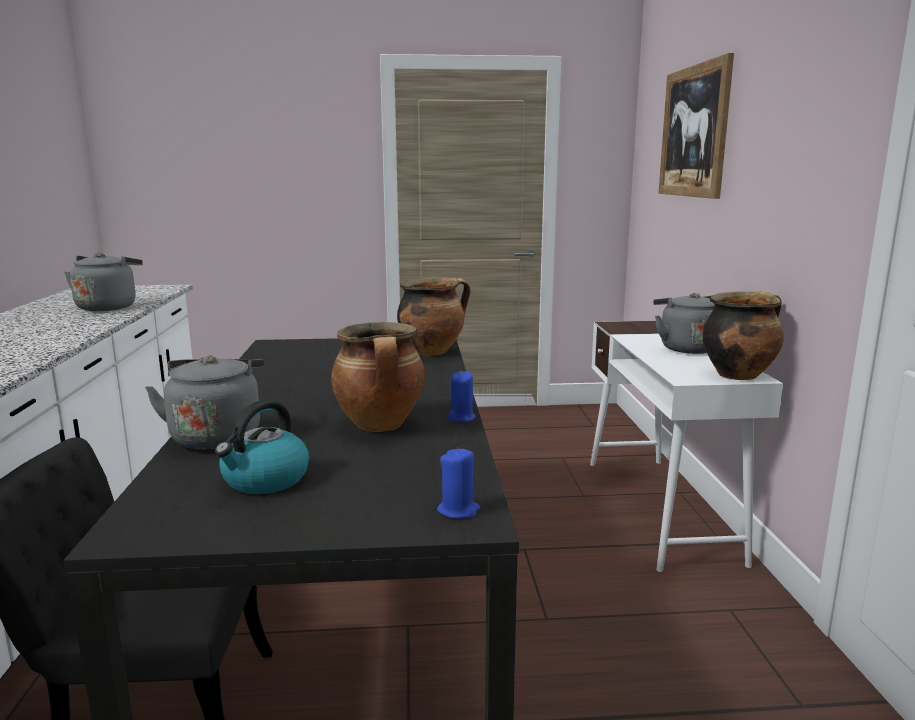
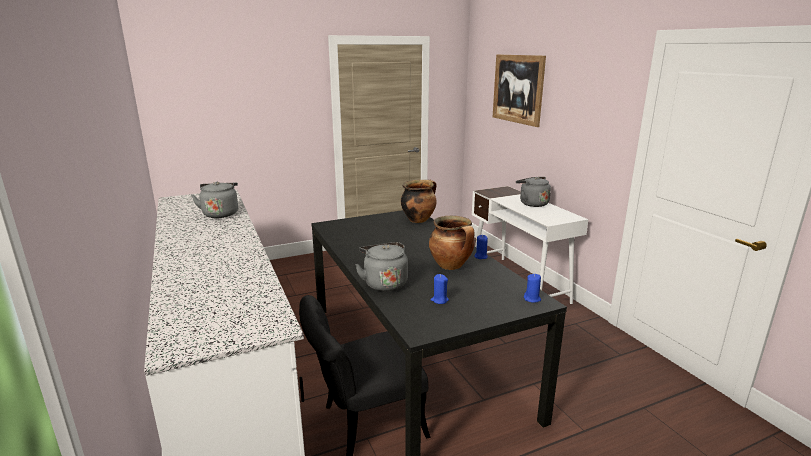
camera: 20 degrees left, 5 degrees up
kettle [215,399,309,494] -> blue candle [431,274,449,304]
cooking pot [702,291,784,380] -> none

